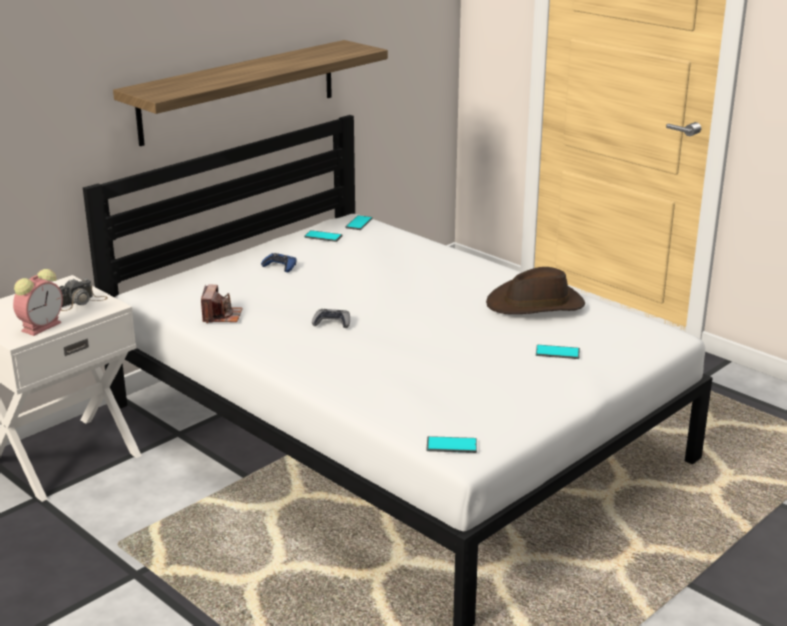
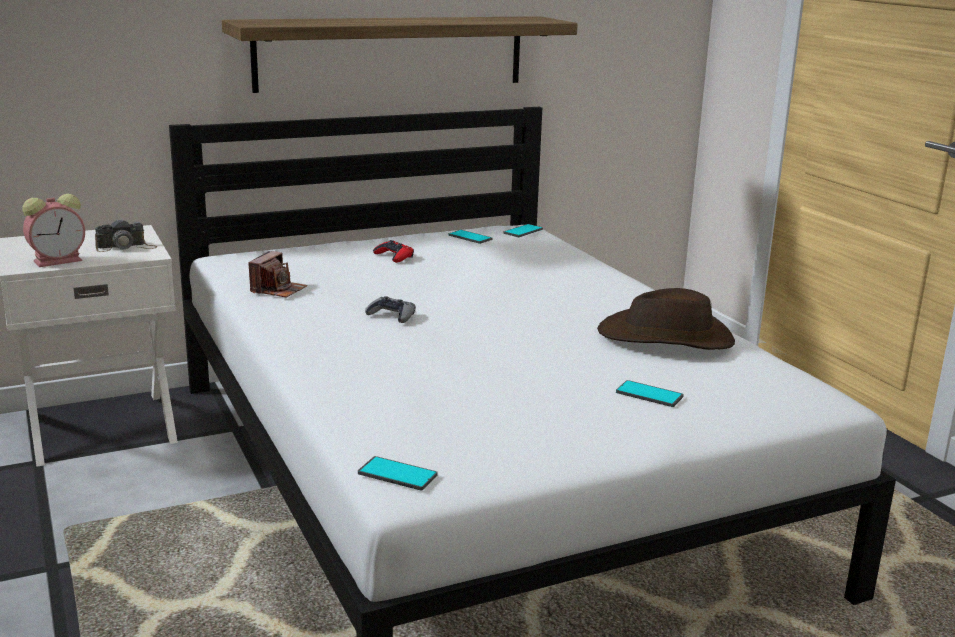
camera: 20 degrees right, 5 degrees down
blue game controller [261,253,297,272] -> red game controller [373,240,414,263]

